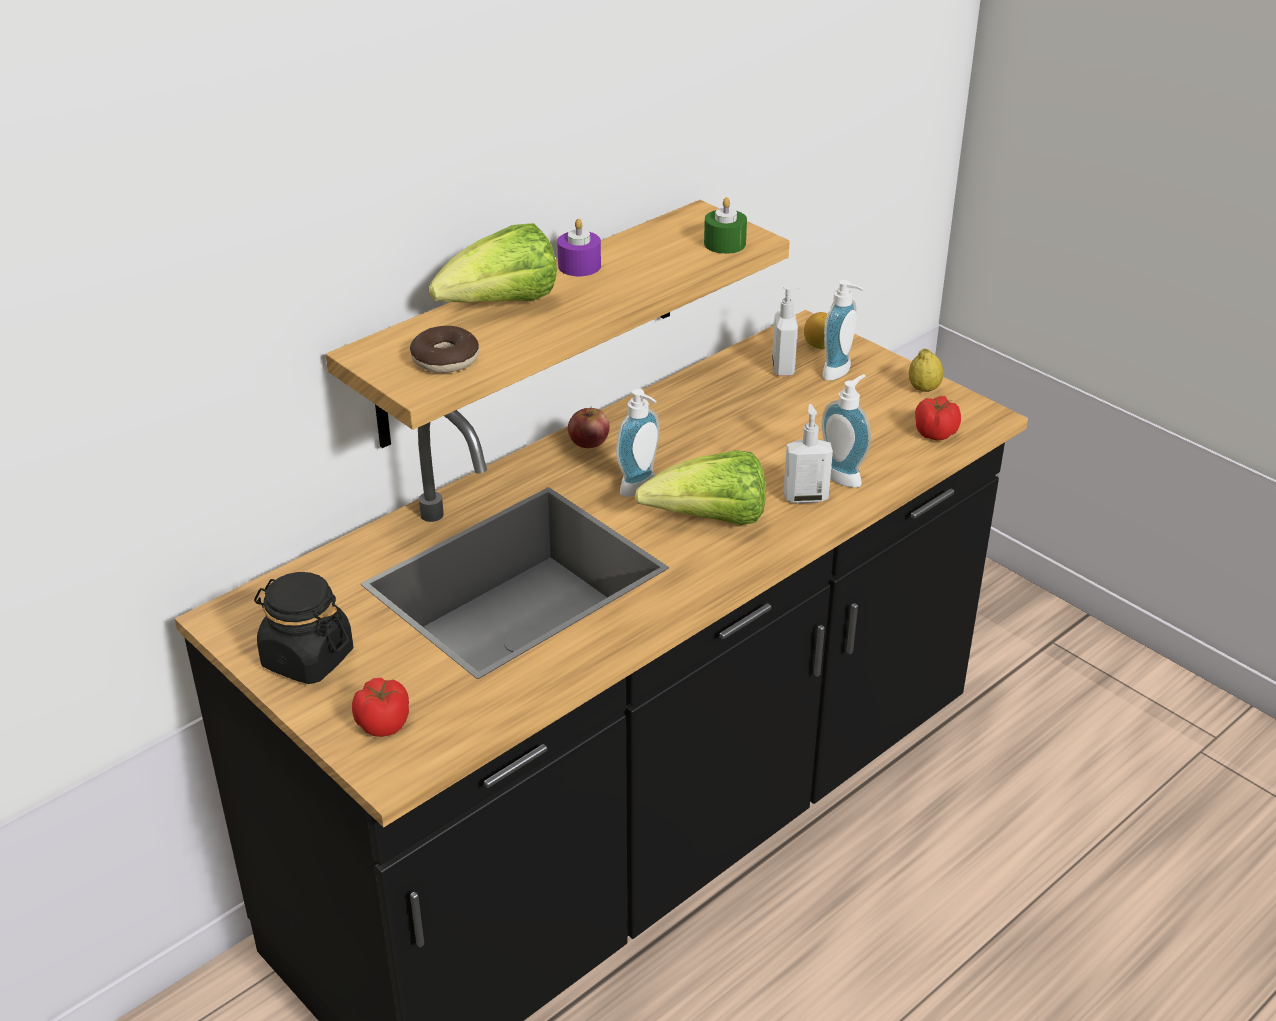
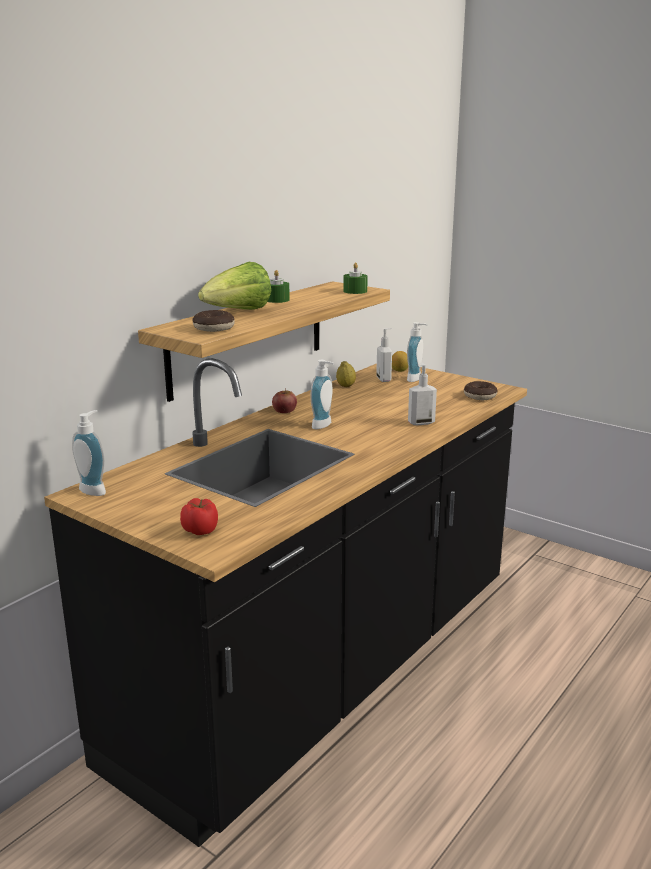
camera: 10 degrees left, 15 degrees down
black jar [254,572,353,684] -> none
purple candle [557,219,601,276] -> green candle [268,270,290,303]
lettuce [635,450,766,525] -> none
soap dispenser [821,374,871,488] -> soap dispenser moved to [72,410,106,496]
lemon [909,349,943,392] -> lemon moved to [336,361,356,387]
tomato [915,396,961,441] -> donut [464,381,498,400]

